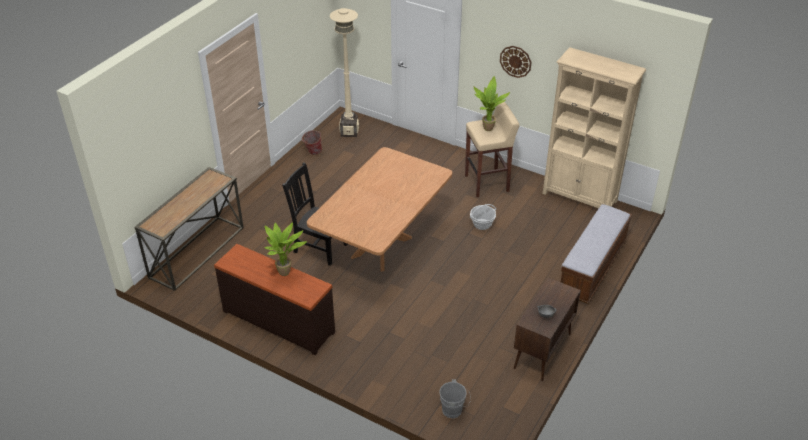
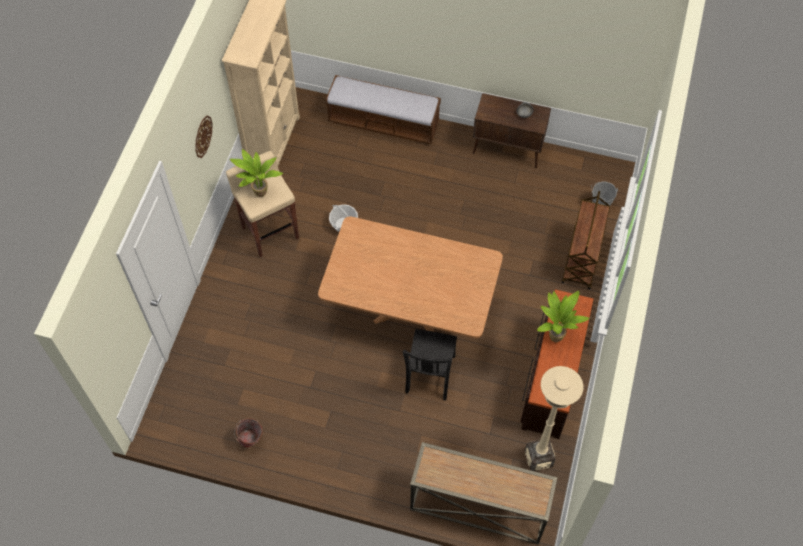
camera: 105 degrees left, 20 degrees up
beige floor lamp [330,8,359,137] -> beige floor lamp moved to [525,366,583,471]
none -> brown cart [562,191,610,289]

